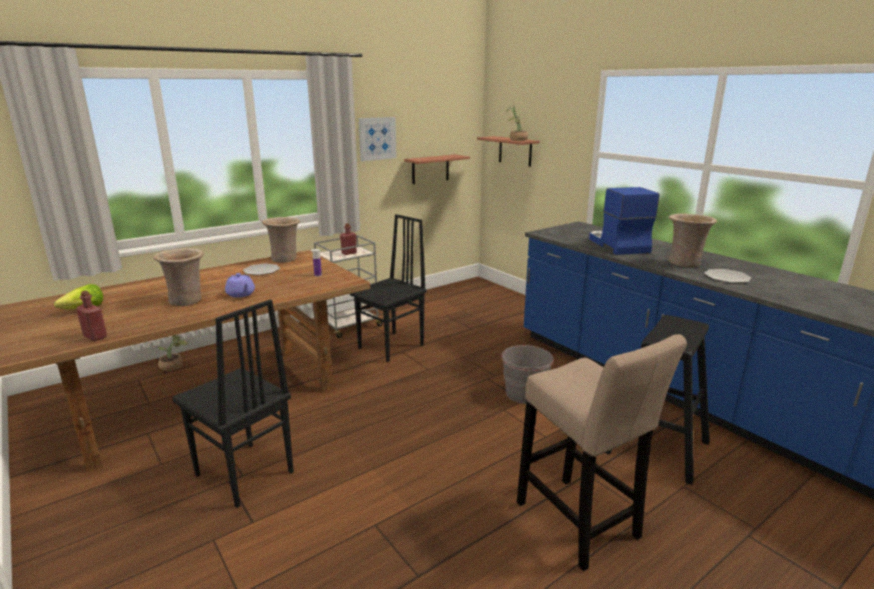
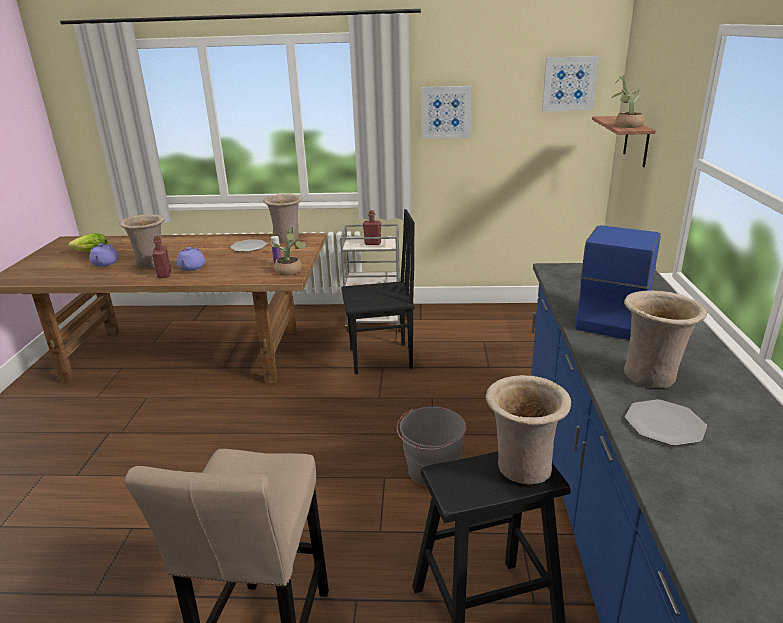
camera: 40 degrees right, 5 degrees up
red bottle [76,291,107,341] -> red bottle moved to [152,236,171,278]
potted plant [158,335,189,371] -> potted plant moved to [272,226,307,276]
black chair [172,299,294,508] -> none
shelf [404,154,470,184] -> none
none -> purple teapot [89,243,119,267]
none -> beige vase [486,375,571,484]
none -> picture [542,56,599,111]

